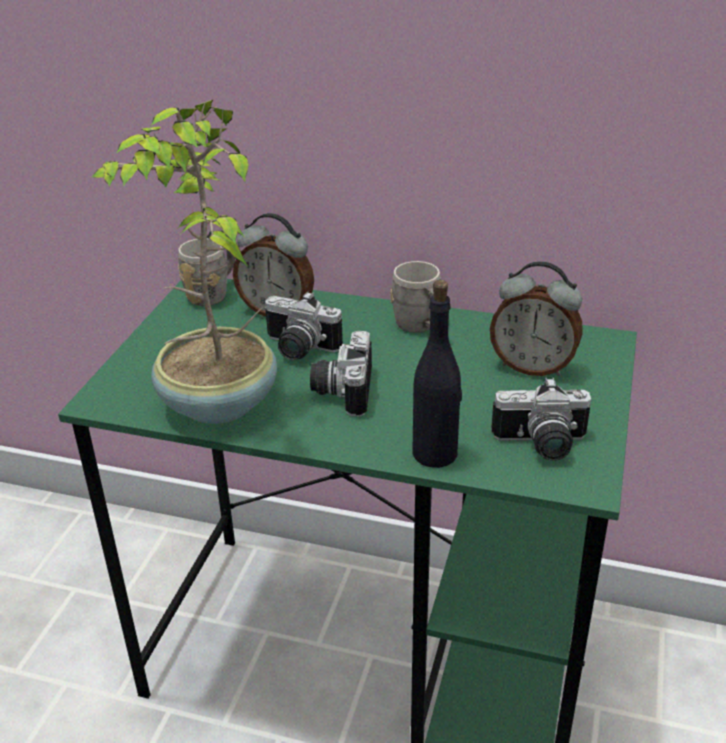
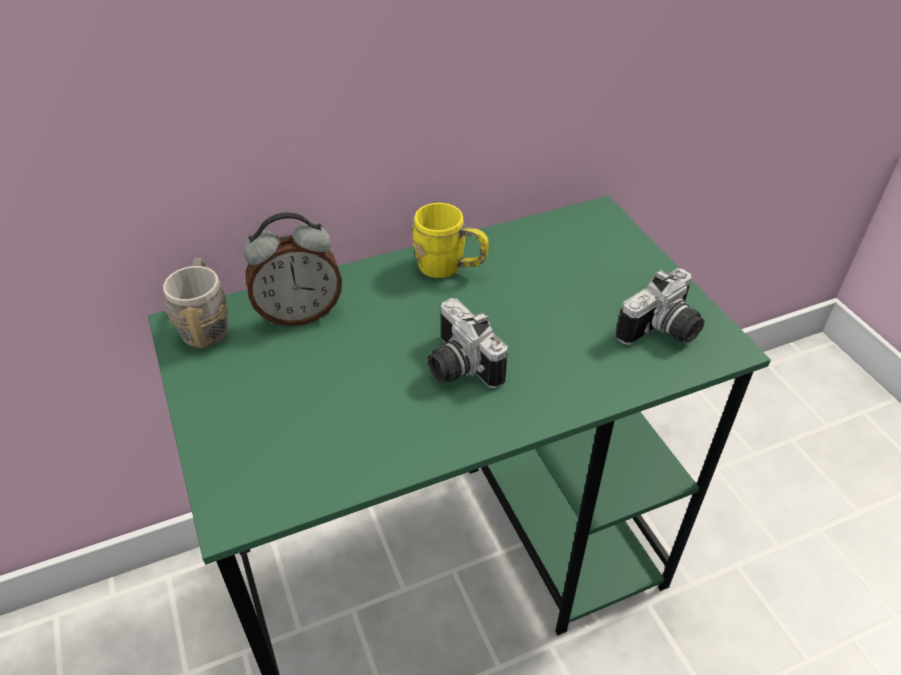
camera: 40 degrees left, 10 degrees up
potted plant [91,100,277,424] -> none
camera [264,291,343,360] -> none
grey mug [390,261,441,333] -> yellow mug [412,203,489,278]
black bottle [412,280,462,468] -> none
alarm clock [490,261,583,376] -> none

